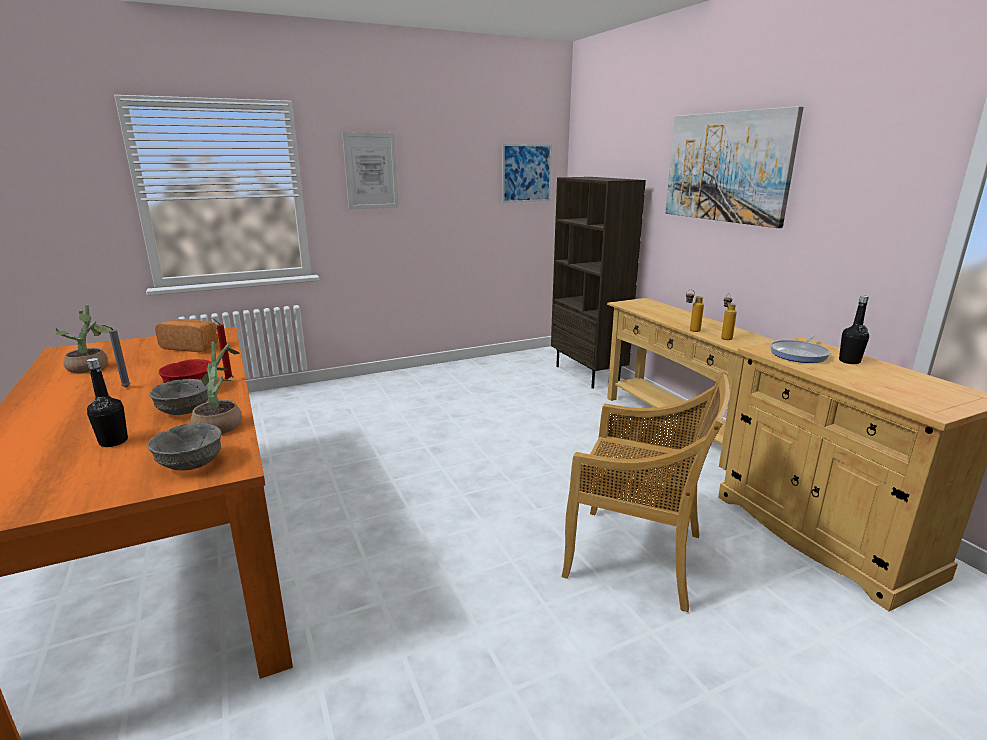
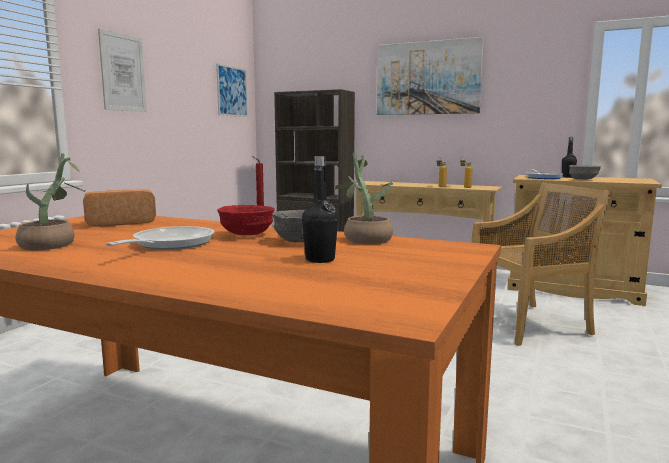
camera: 40 degrees left, 10 degrees down
grey candle [103,325,131,388] -> frying pan [106,226,215,250]
grey bowl [147,423,221,471] -> grey bowl moved to [569,165,601,179]

